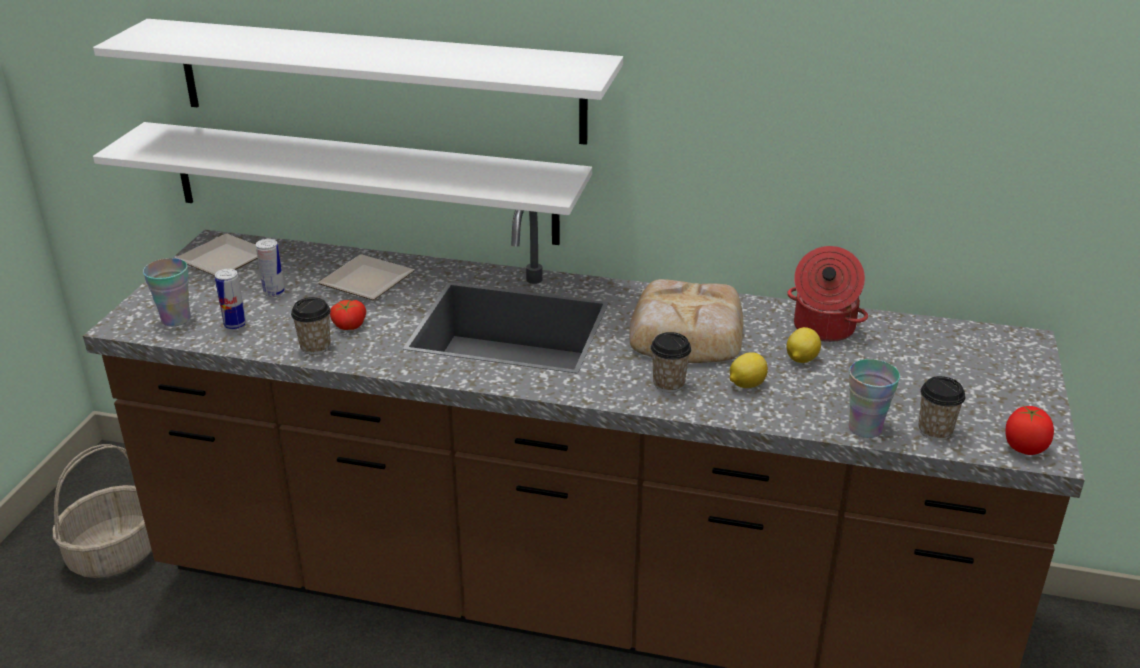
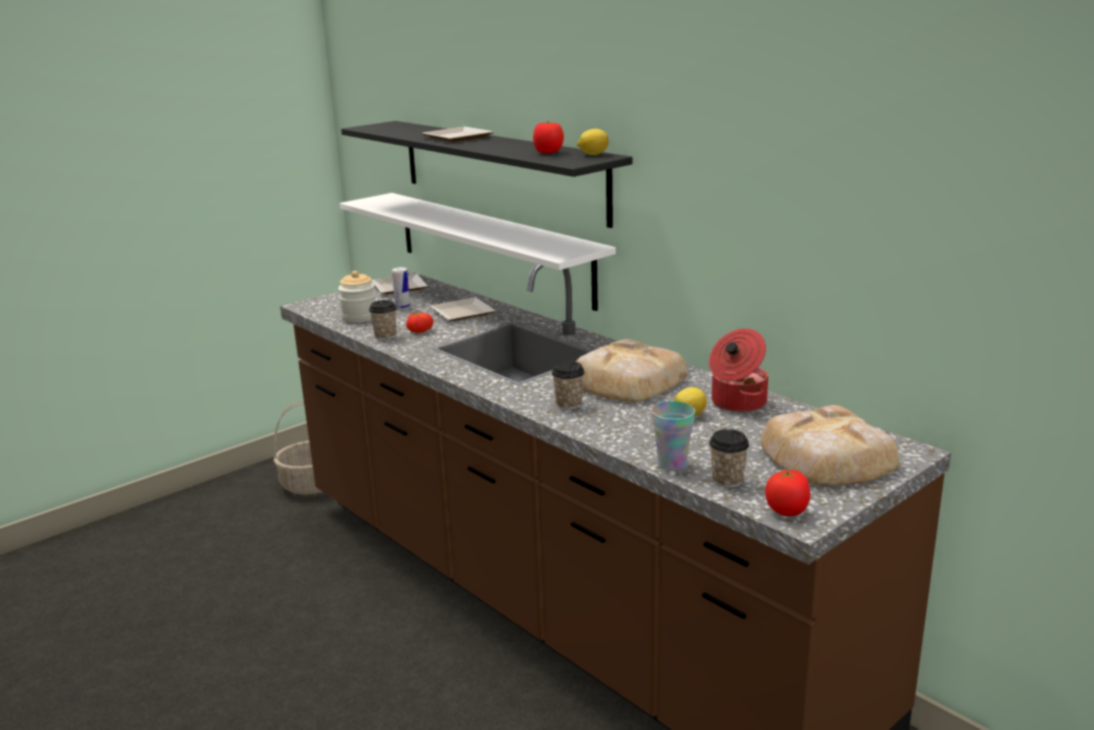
camera: 35 degrees right, 10 degrees down
white shelf [93,19,623,145] -> black shelf [341,121,633,228]
cup [143,258,191,326] -> none
can [215,269,246,329] -> jar [338,271,376,323]
lemon [730,352,768,388] -> lemon moved to [577,129,609,155]
none -> plate [422,126,494,142]
none -> tomato [533,121,564,153]
none -> bread [760,405,900,486]

